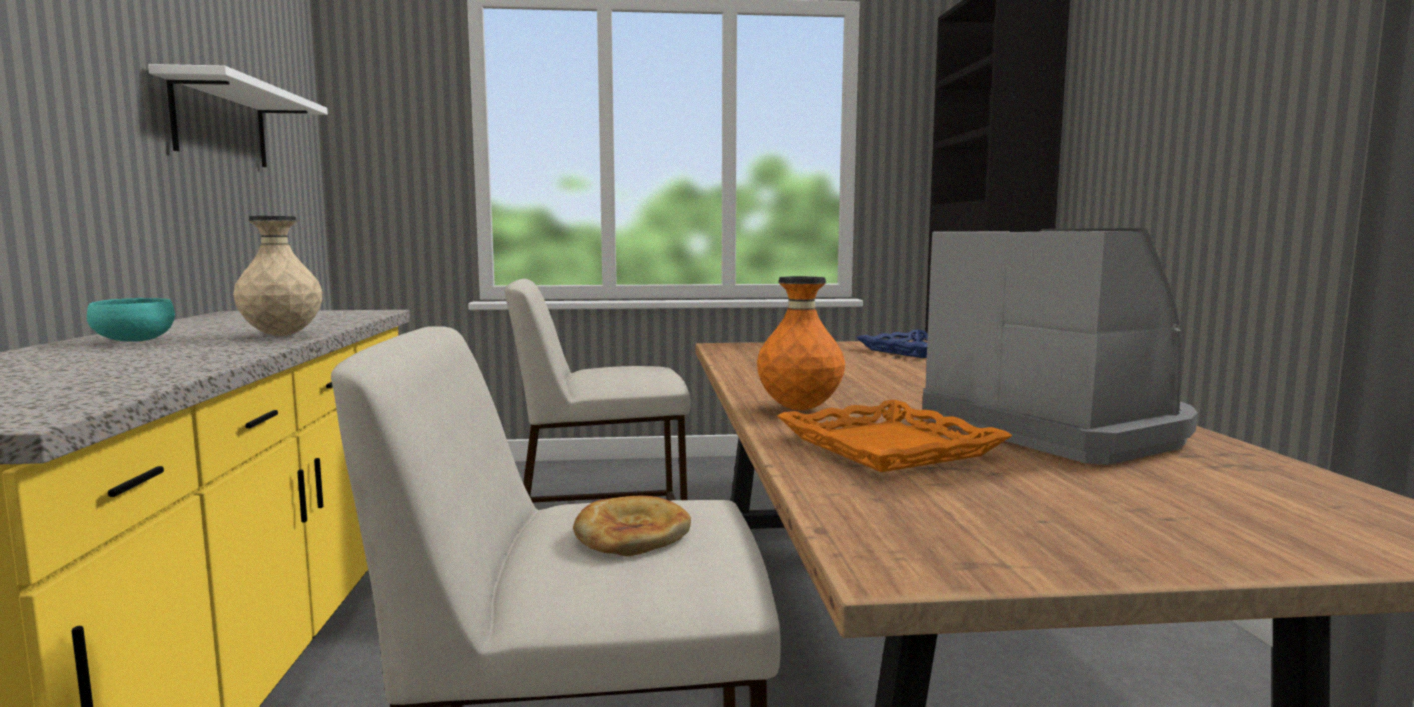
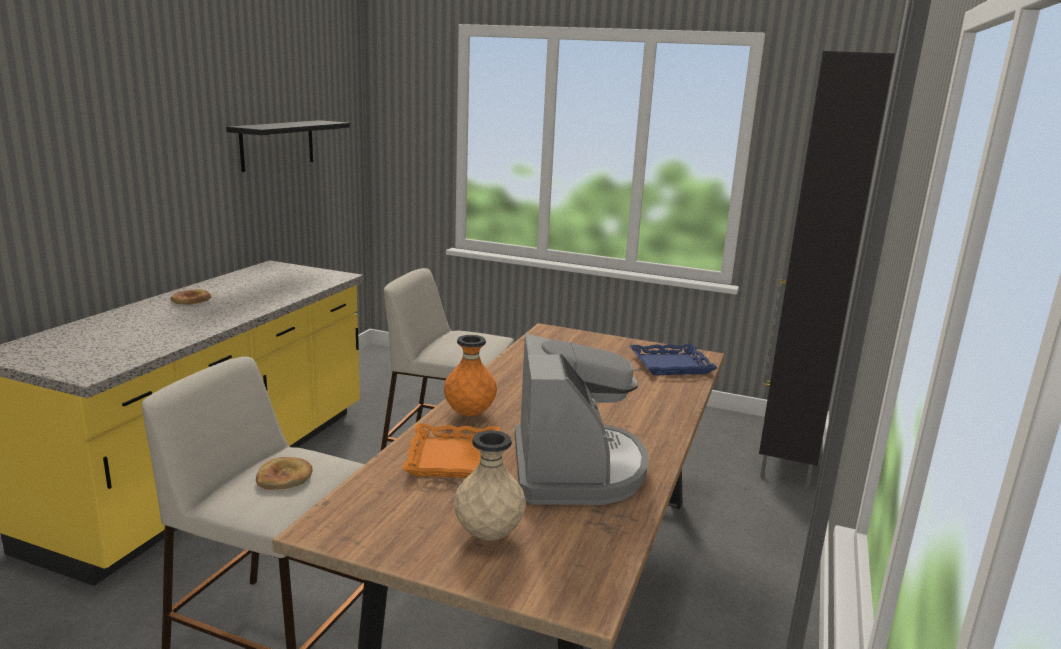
camera: 25 degrees right, 10 degrees up
turquoise bowl [87,298,175,342] -> bread [171,289,211,305]
white shelf [148,64,328,167] -> black shelf [226,120,350,172]
beige vase [233,216,322,336] -> beige vase moved to [454,430,526,541]

